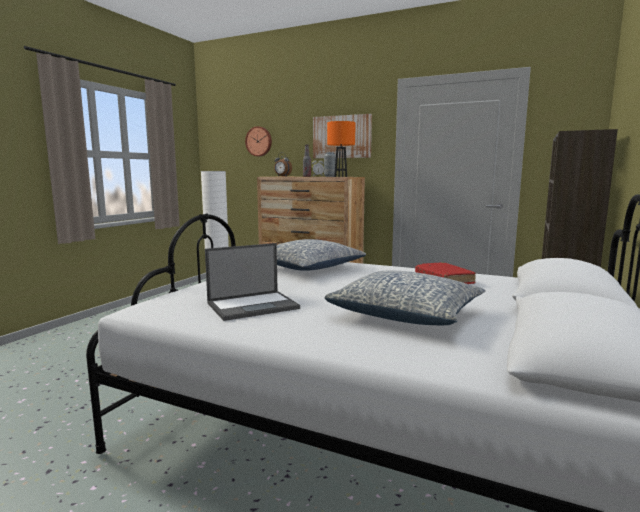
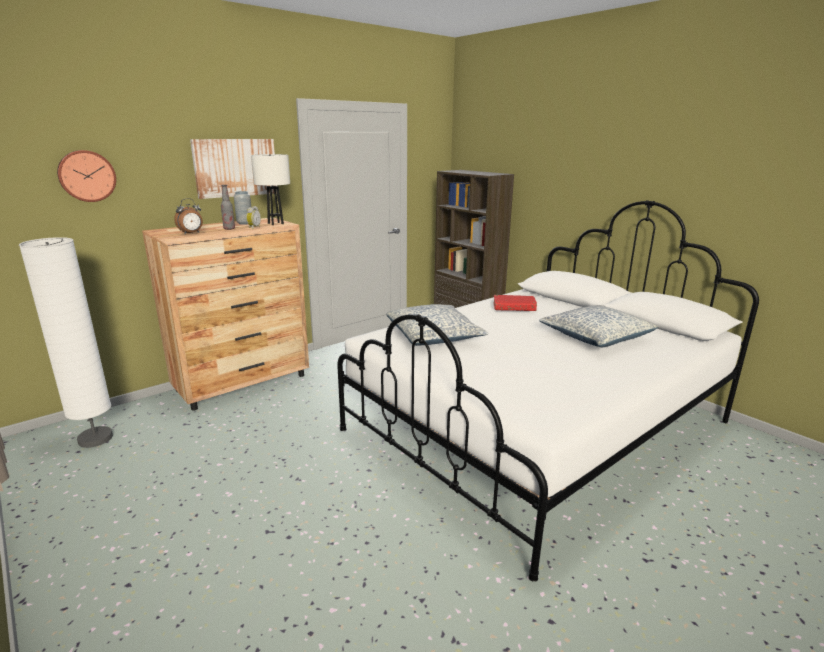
camera: 65 degrees left, 10 degrees up
laptop [205,243,300,321] -> none
orange table lamp [327,121,356,177] -> white table lamp [251,154,290,225]

